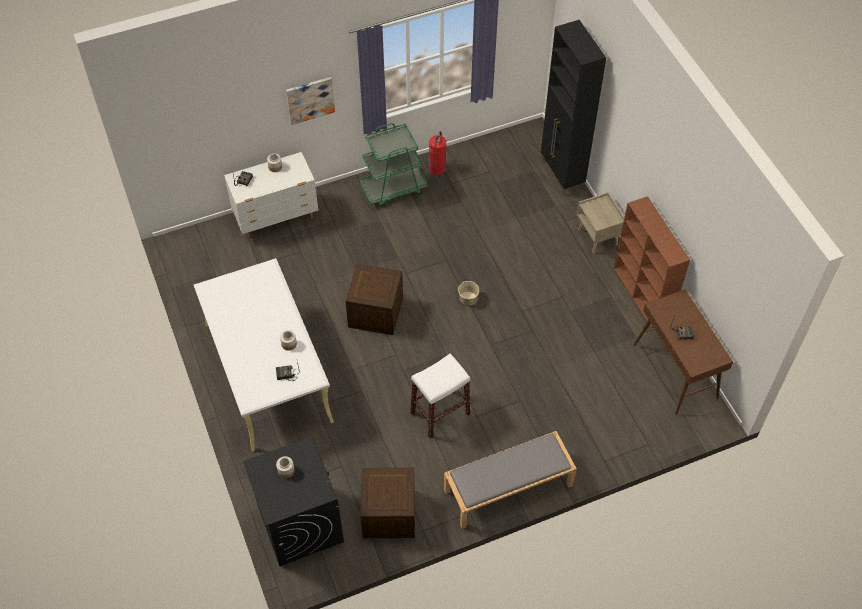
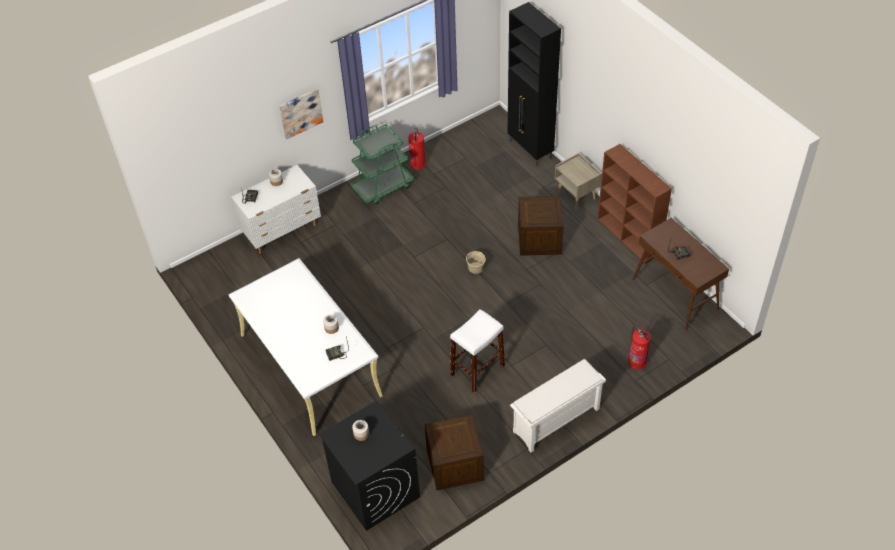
camera: 10 degrees left, 5 degrees down
crate [345,264,403,335] -> crate moved to [518,196,564,256]
grey bench [444,431,577,529] -> white shoe rack [510,359,606,452]
none -> fire extinguisher [628,326,651,370]

